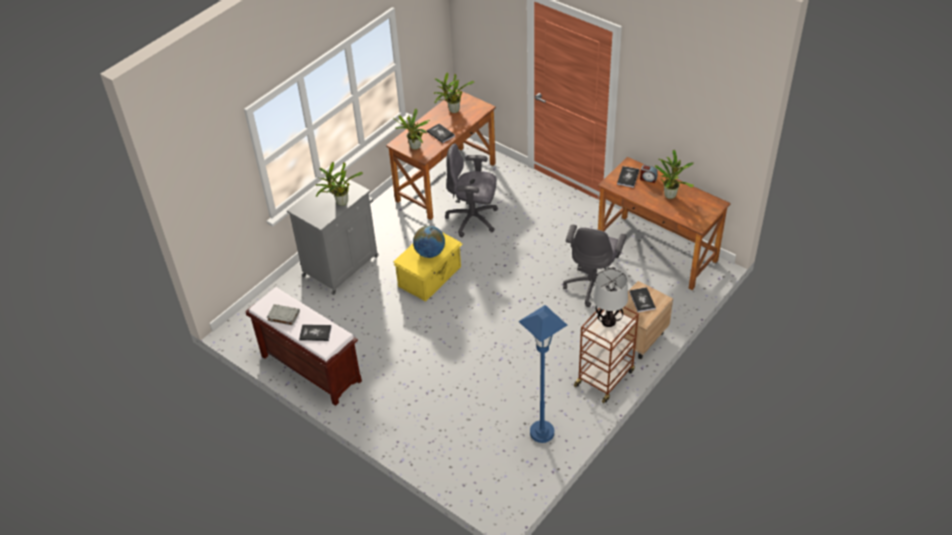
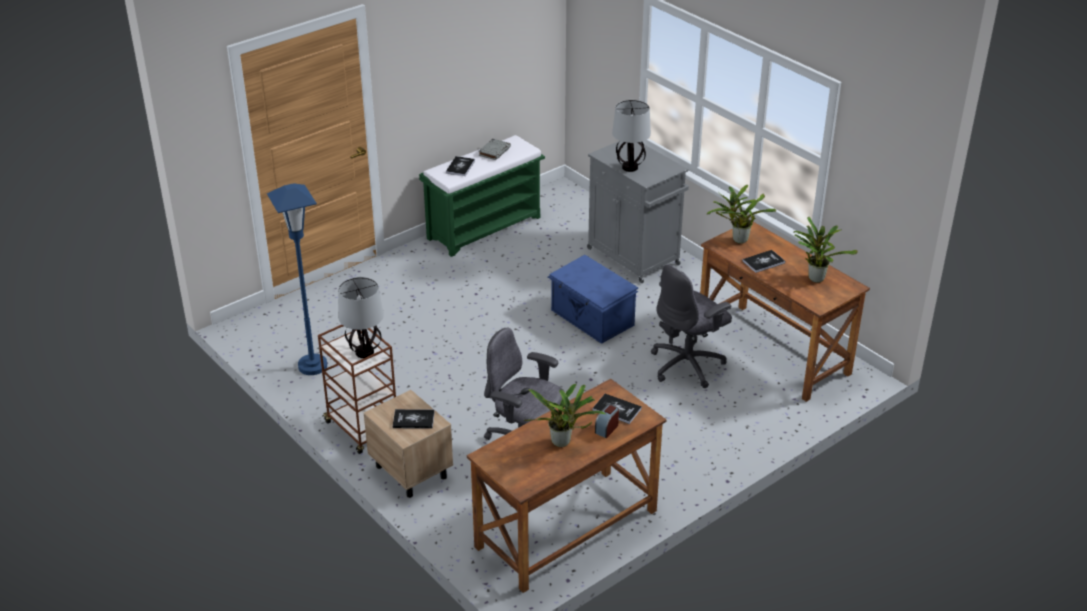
camera: 100 degrees right, 10 degrees down
brown bench [245,287,362,406] -> green bench [419,135,545,257]
potted plant [316,162,363,206] -> table lamp [612,100,651,172]
yellow storage box [393,232,463,301] -> blue storage box [548,255,638,344]
globe [413,226,445,258] -> none
grey office chair [445,143,498,237] -> grey office chair turned 150 degrees counterclockwise [651,264,732,388]

